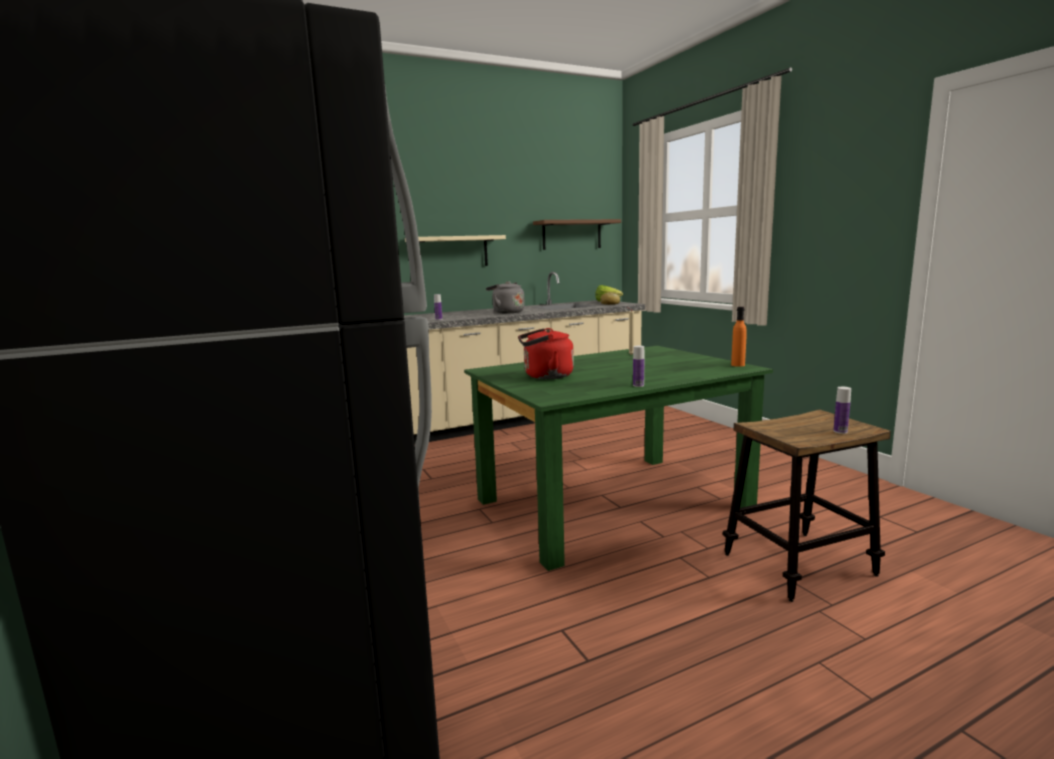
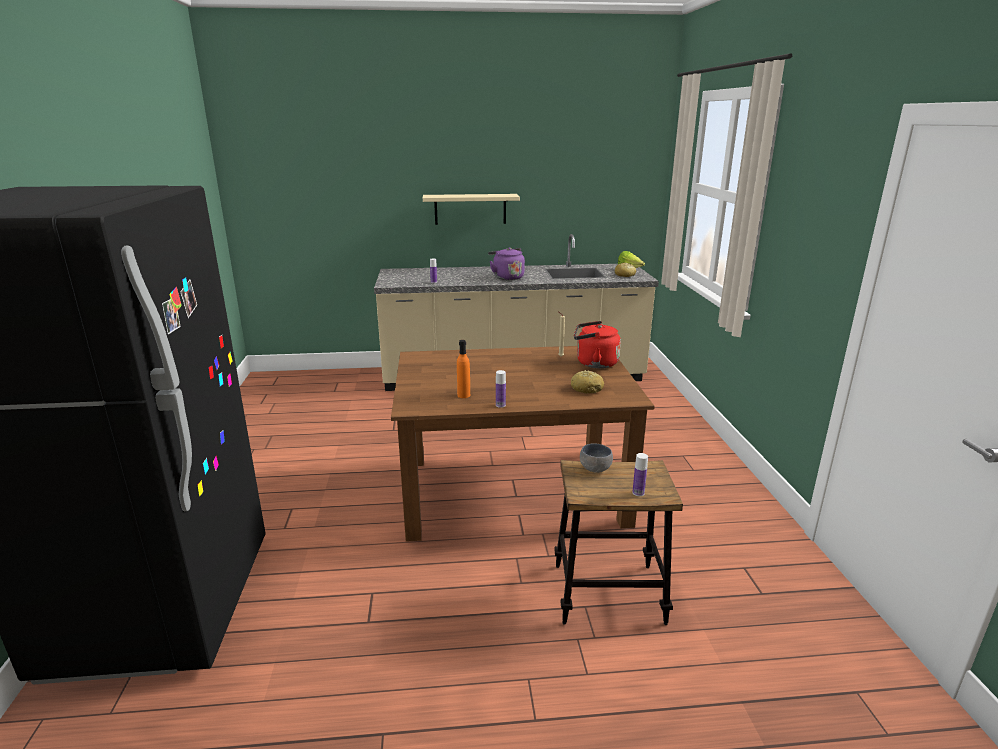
camera: 20 degrees right, 10 degrees up
green dining table [464,346,773,571] -> brown dining table [391,346,655,542]
grey kettle [486,281,525,313] -> purple kettle [488,247,525,280]
red kettle [518,328,574,379] -> red kettle moved to [574,321,621,368]
brown shelf [533,219,621,250] -> none
orange bottle [731,307,747,367] -> orange bottle moved to [457,340,470,398]
none -> bread [571,370,604,394]
none -> grey bowl [580,443,613,473]

